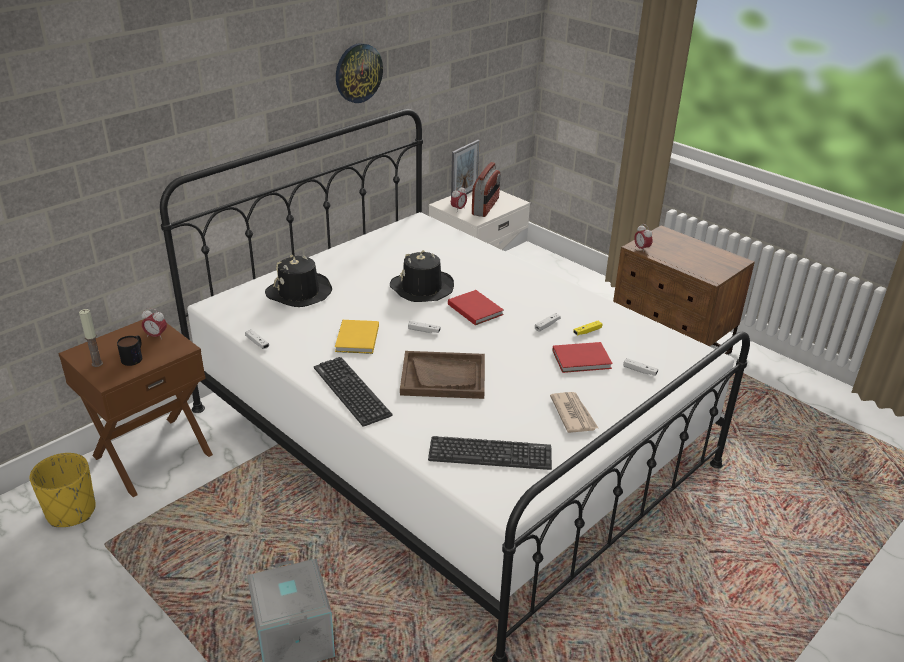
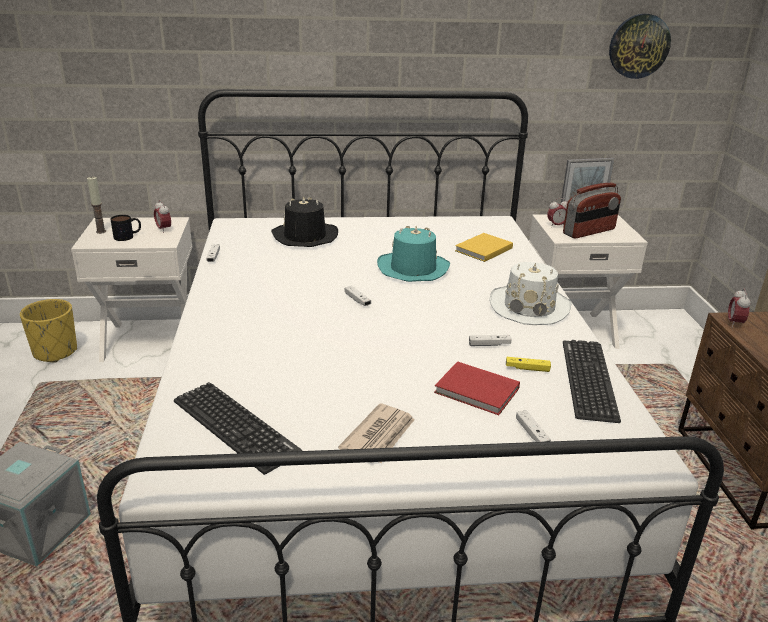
camera: 40 degrees right, 5 degrees down
brown nightstand [58,319,213,497] -> white nightstand [71,217,193,362]
keyboard [314,357,393,426] -> keyboard moved to [563,340,621,423]
yellow book [335,320,379,354] -> yellow book moved to [455,233,513,262]
wall clock [336,43,383,103] -> wall clock moved to [609,14,671,79]
black hat [390,250,454,302] -> turquoise hat [377,226,450,282]
brown tray [400,351,485,399] -> none
red book [448,290,504,325] -> none
none -> white hat [490,262,572,325]

